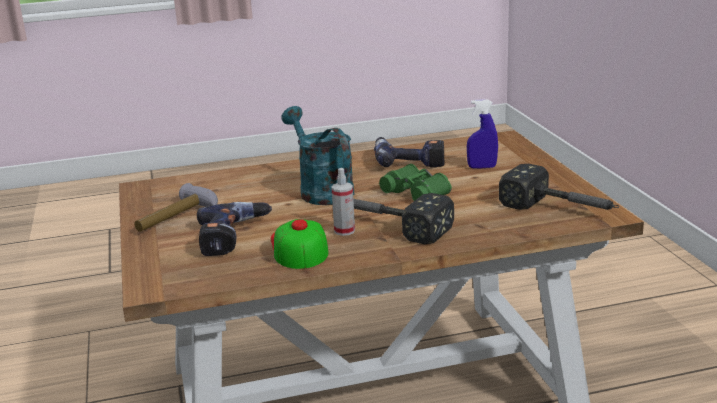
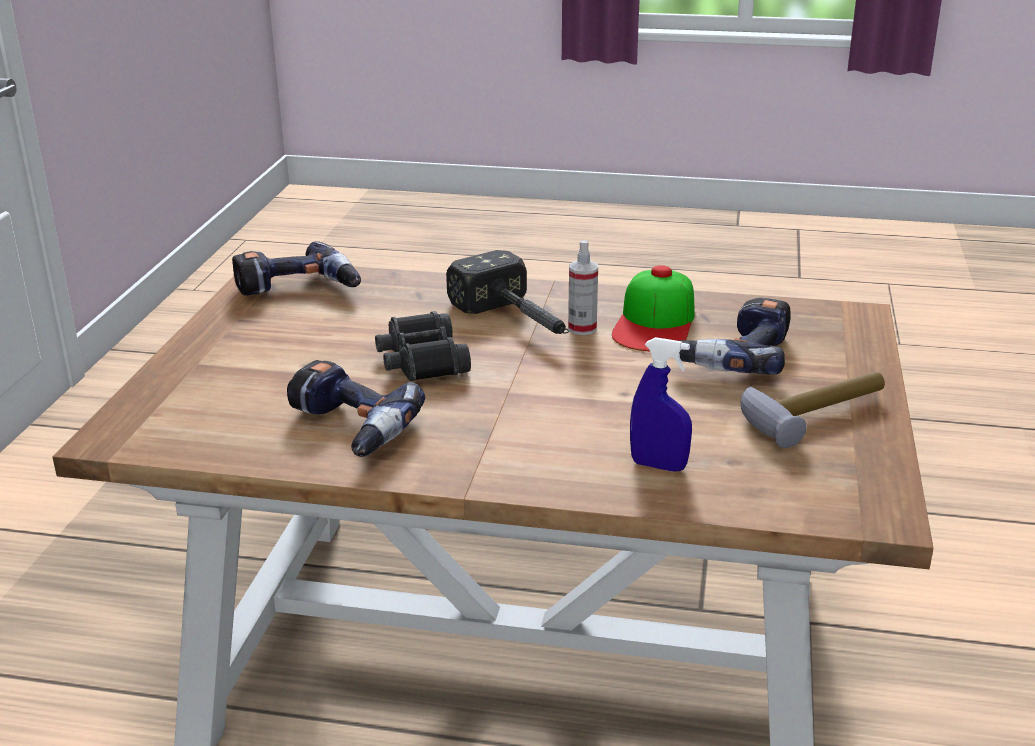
camera: 155 degrees left, 5 degrees up
turquoise watering can [281,106,354,205] -> none
green binoculars [379,164,452,201] -> black binoculars [375,311,471,381]
blue spray bottle [467,99,498,169] -> blue spray bottle moved to [630,337,692,472]
hammer [499,164,619,210] -> power drill [232,241,361,296]

